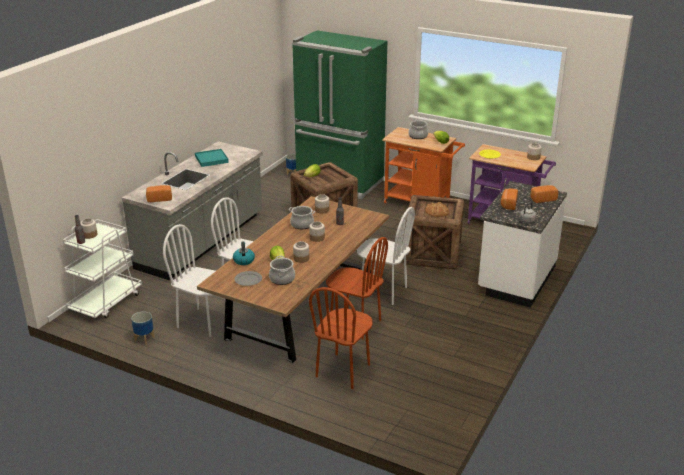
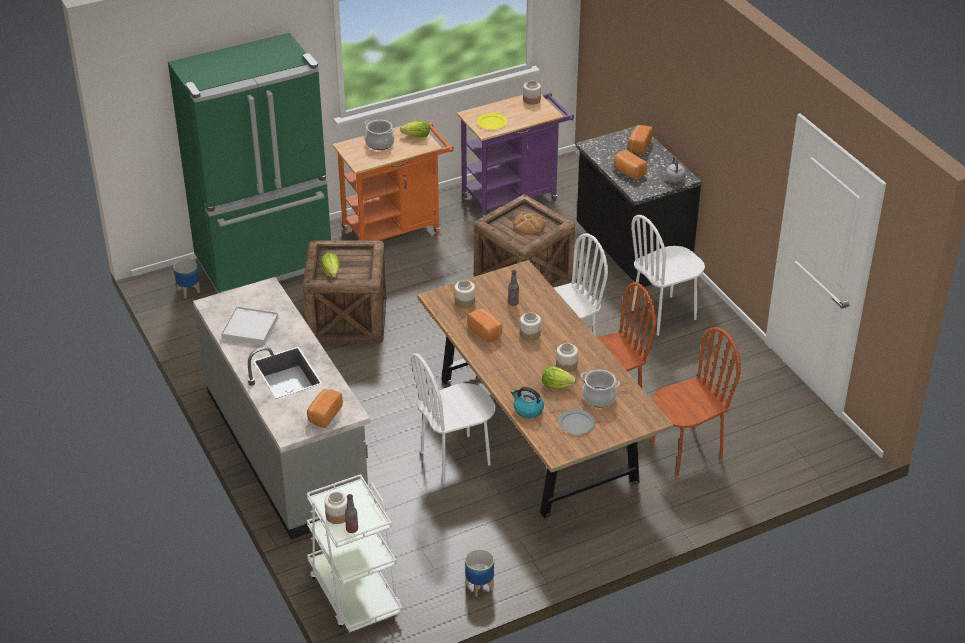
camera: 55 degrees left, 10 degrees up
white chair [163,224,225,337] -> white chair moved to [631,215,705,336]
turquoise tray [195,149,229,167] -> white tray [221,306,279,345]
cooking pot [289,206,315,229] -> bread [467,309,502,343]
brown chair [309,287,373,389] -> brown chair turned 90 degrees counterclockwise [651,327,741,476]
white counter [478,181,567,308] -> black counter [575,126,702,287]

